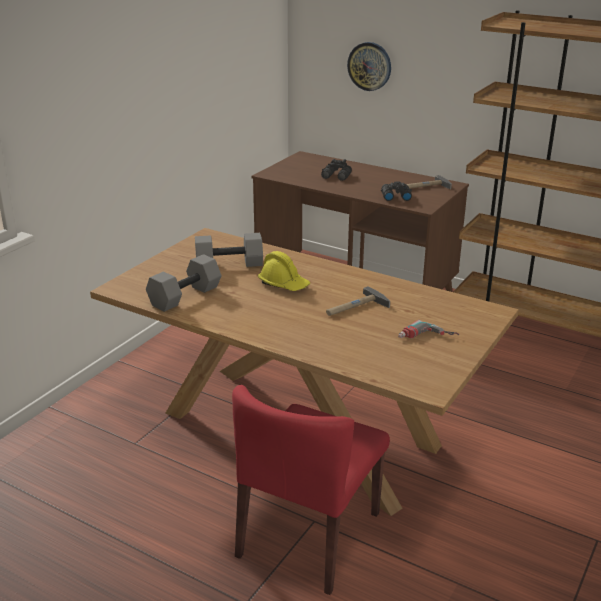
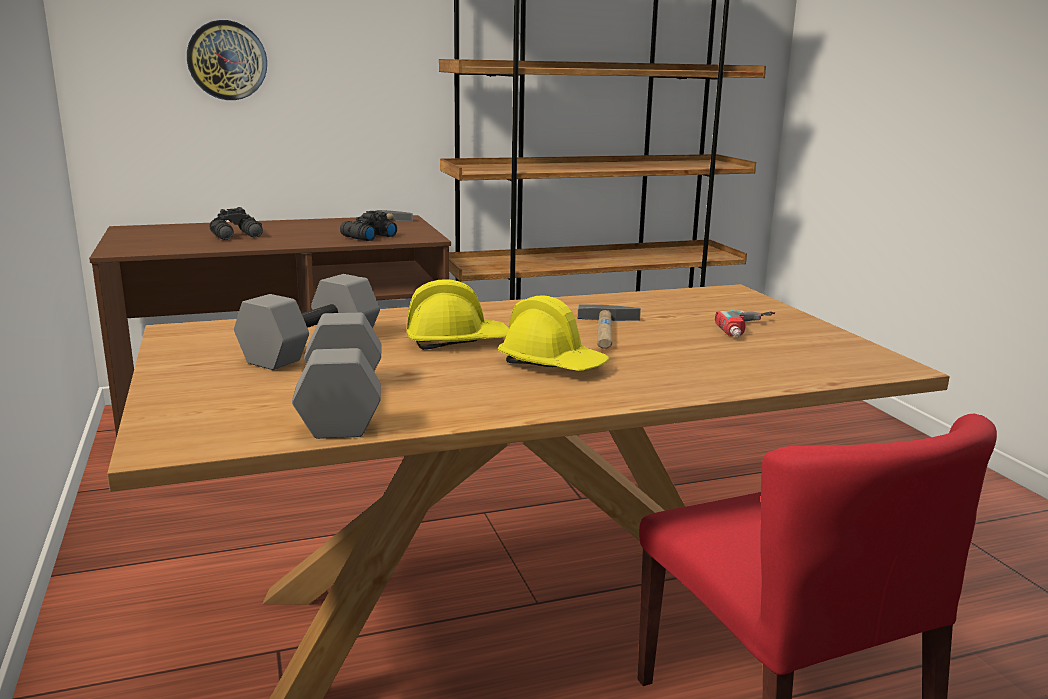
camera: 50 degrees left, 10 degrees down
none -> yellow hard hat [498,295,609,371]

